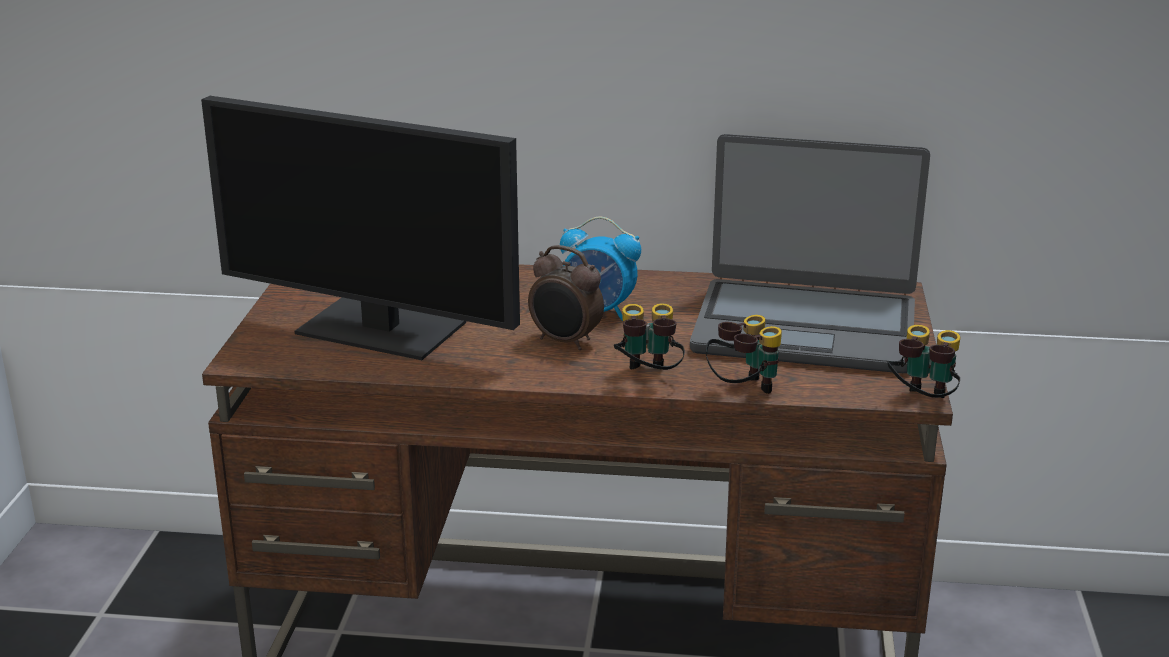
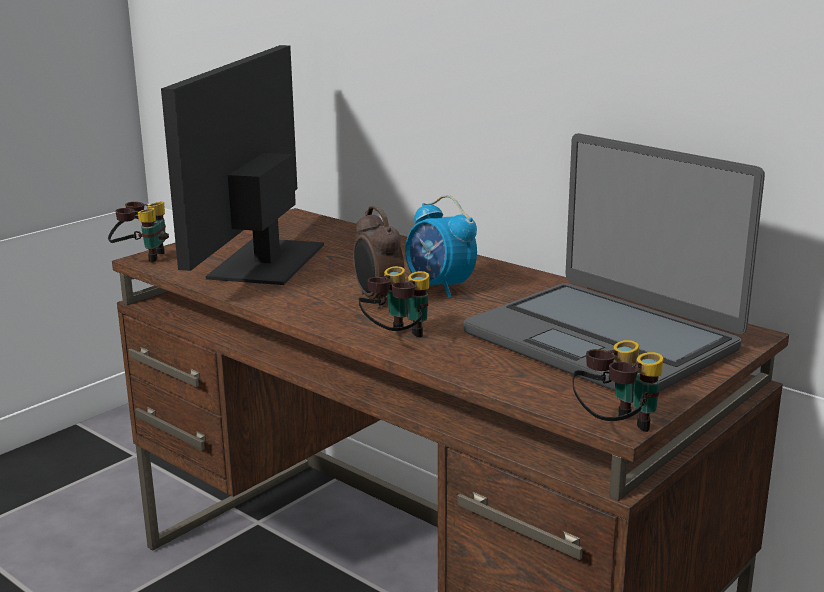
camera: 35 degrees right, 5 degrees down
monitor [201,96,520,360] -> monitor turned 45 degrees clockwise [161,45,324,285]
binoculars [706,315,782,394] -> binoculars moved to [108,202,169,262]

